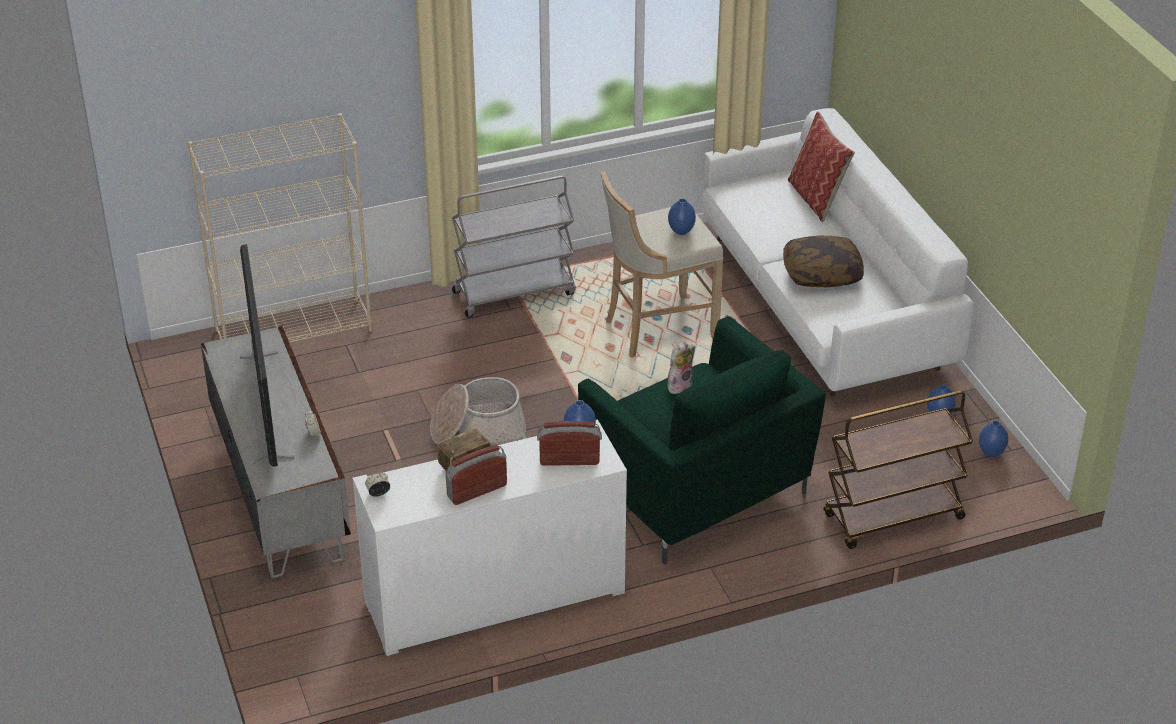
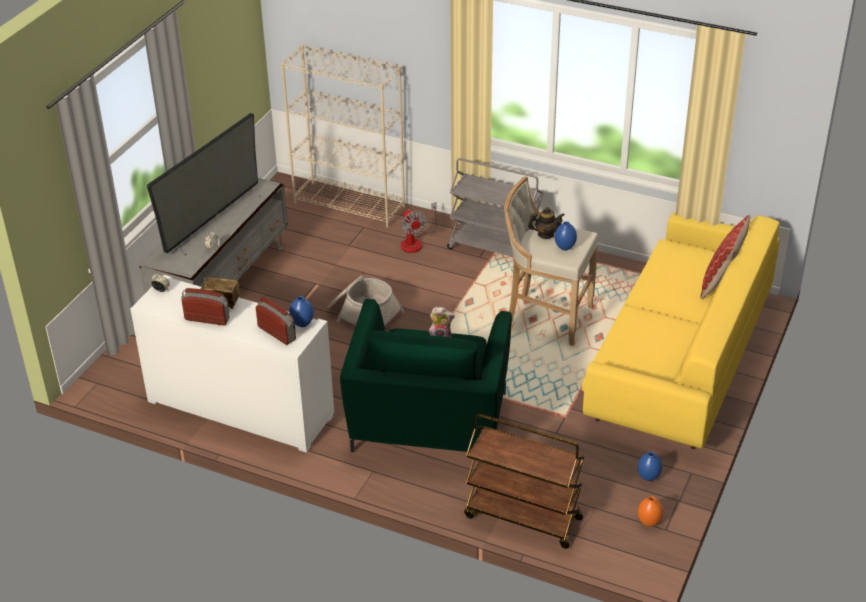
camera: 45 degrees right, 0 degrees up
white sofa [701,108,974,396] -> yellow sofa [582,213,780,450]
pillow [783,236,864,287] -> none
blue vase [979,421,1008,457] -> orange vase [638,496,663,526]
none -> fan [401,202,437,253]
none -> teapot [528,207,565,239]

